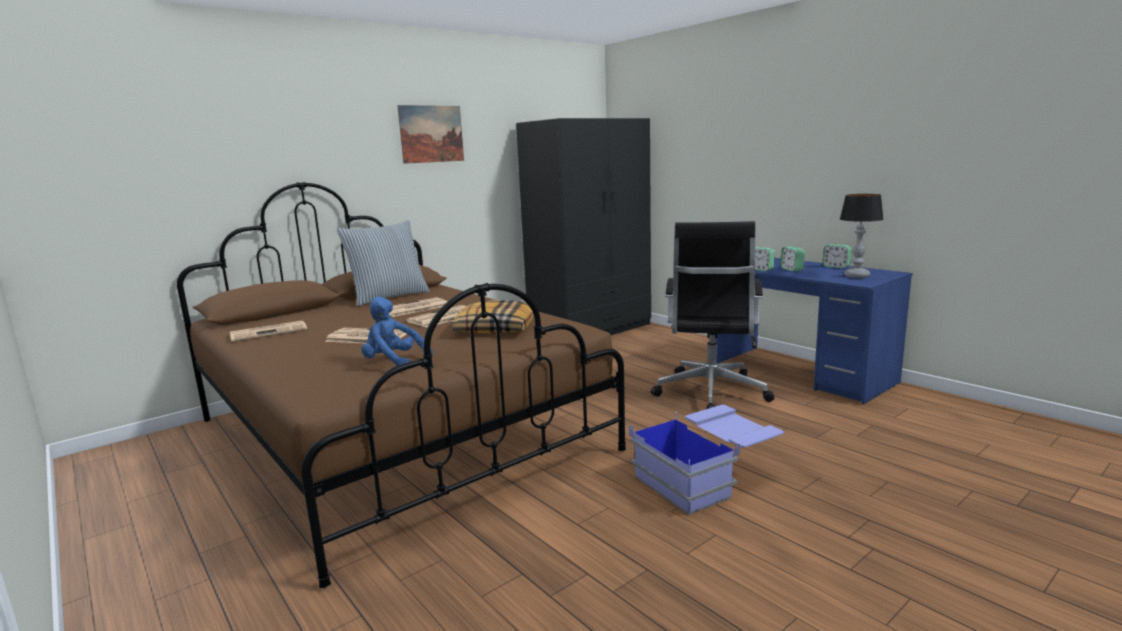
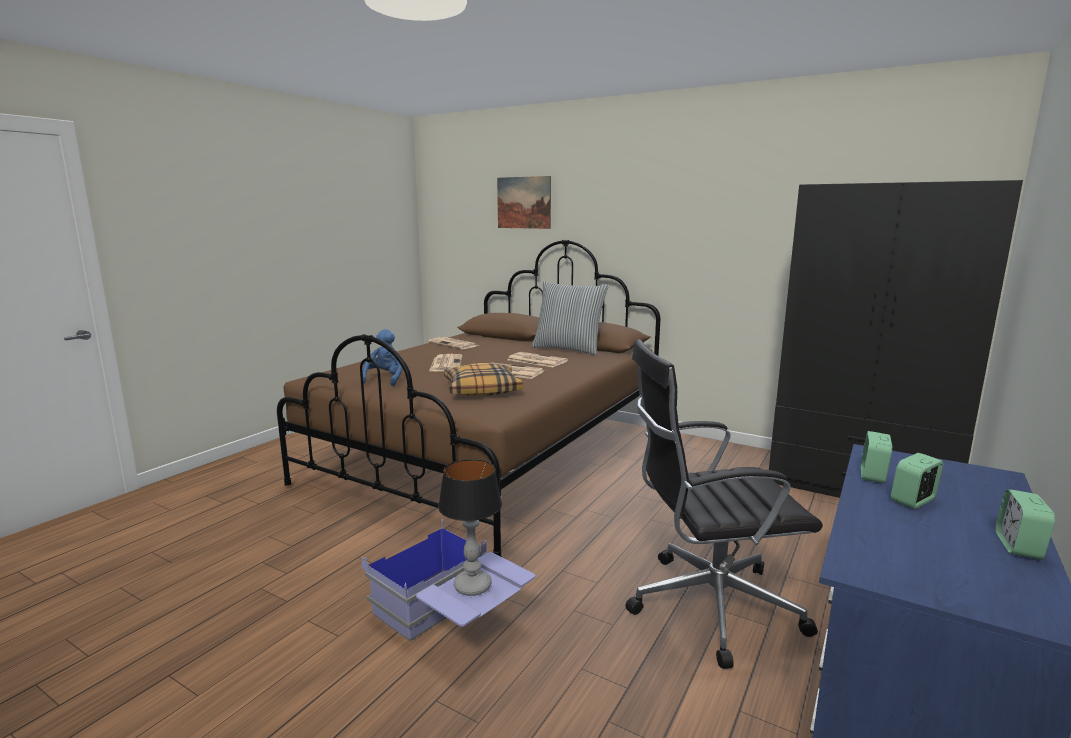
camera: 70 degrees right, 0 degrees up
picture [397,105,464,164] -> picture moved to [497,176,551,229]
table lamp [840,194,884,278] -> table lamp moved to [438,459,502,596]

